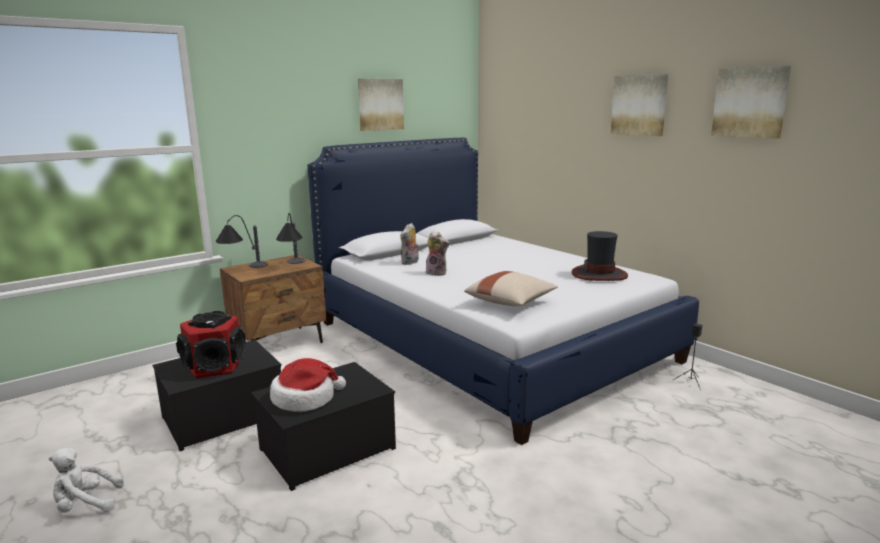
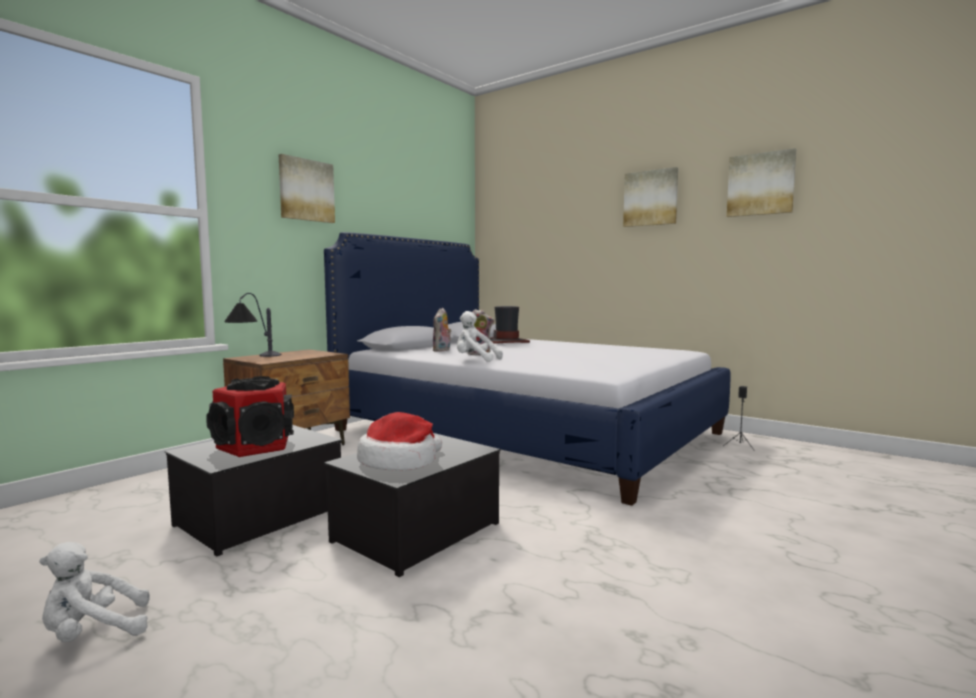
camera: 15 degrees left, 10 degrees down
table lamp [276,213,305,264] -> none
picture [358,78,404,131] -> picture moved to [279,154,335,223]
beige pillow [464,271,558,306] -> none
hat [572,231,628,281] -> hat moved to [490,306,530,344]
none -> white plush toy [457,311,503,362]

